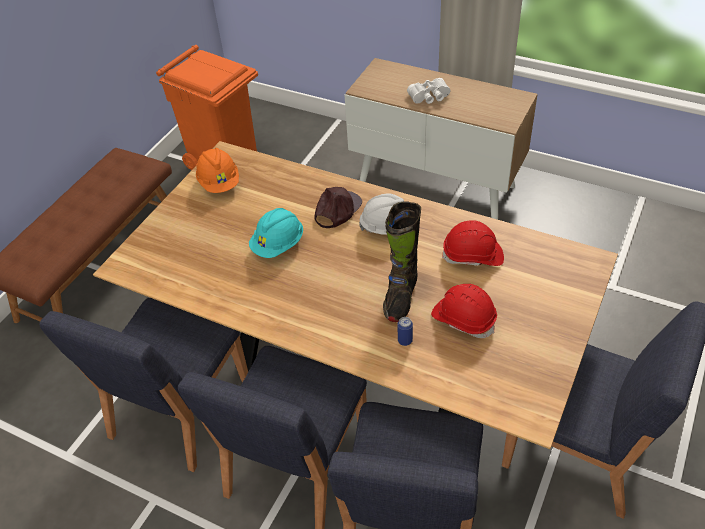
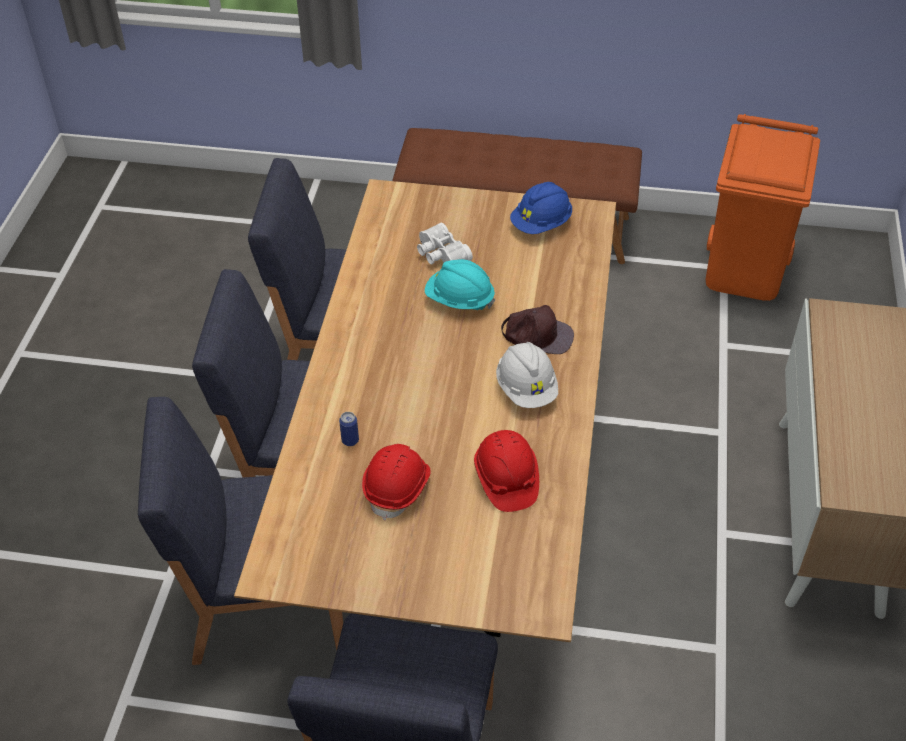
camera: 70 degrees right, 0 degrees up
orange hard hat [196,148,239,193] -> blue hard hat [510,182,572,234]
black boot [383,202,421,322] -> none
white binoculars [407,78,450,104] -> white binoculars moved to [417,223,473,265]

